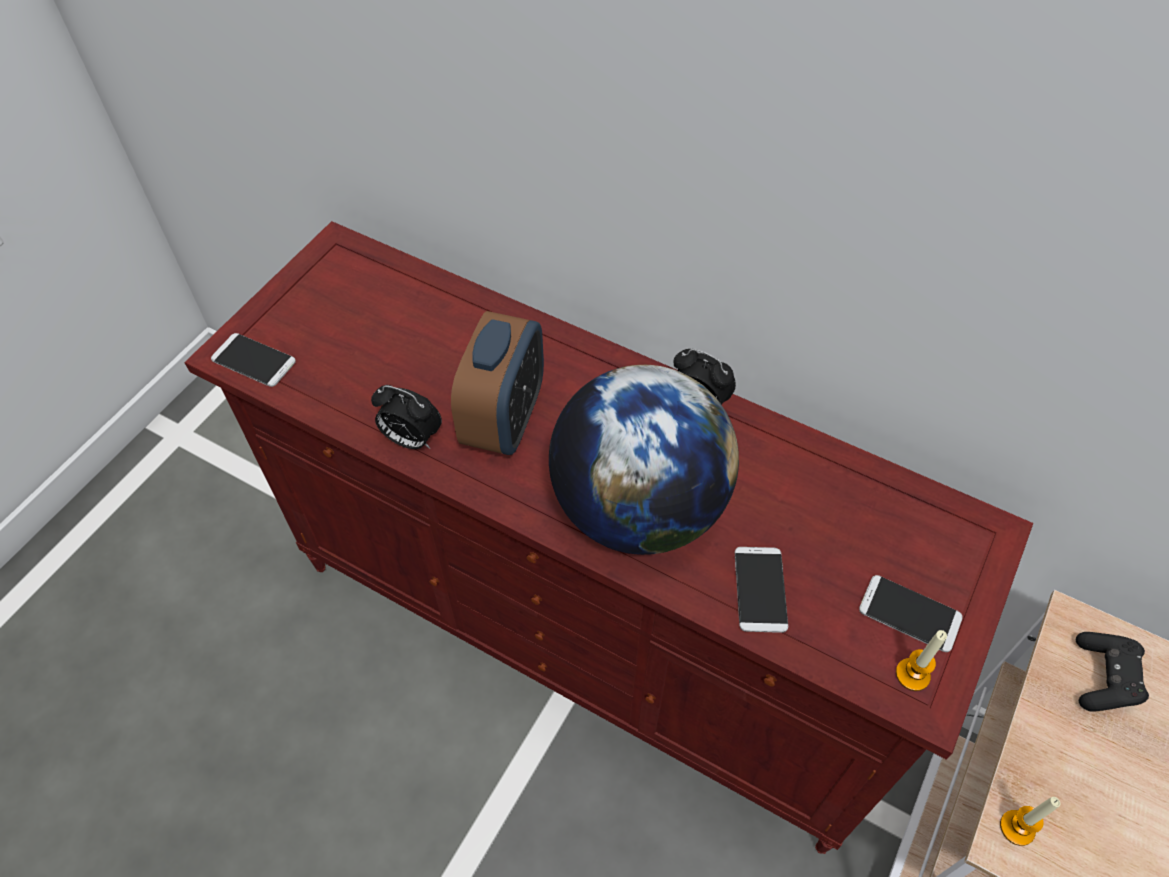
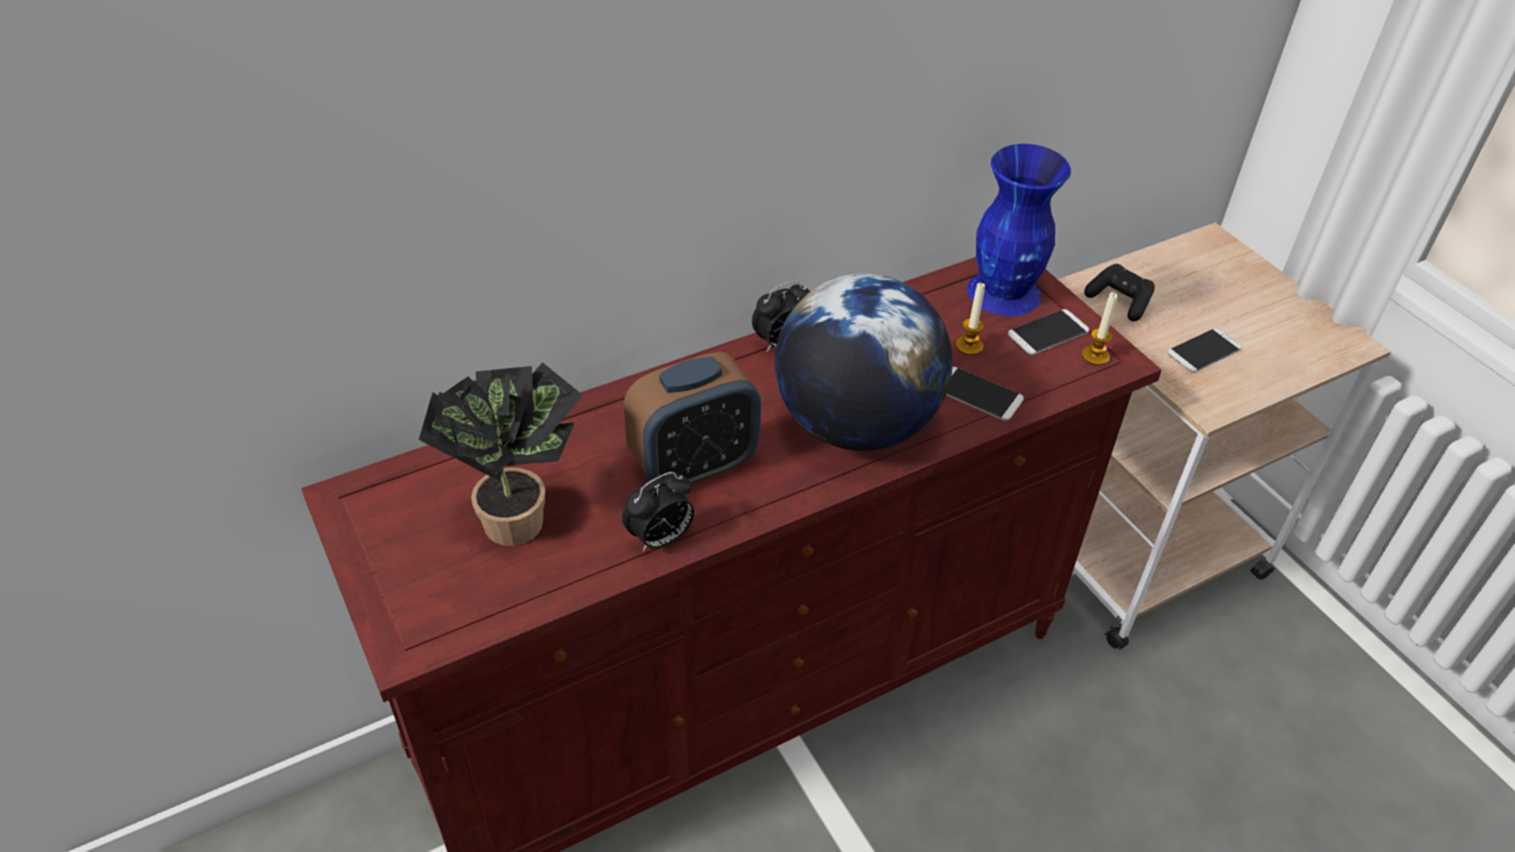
camera: 60 degrees left, 10 degrees down
phone [211,333,296,387] -> phone moved to [1167,328,1242,372]
alarm clock [451,311,544,455] -> alarm clock turned 105 degrees clockwise [624,352,761,485]
candle [1000,797,1060,846] -> candle moved to [956,282,985,355]
none -> potted plant [419,362,583,546]
none -> blue vase [967,144,1071,316]

